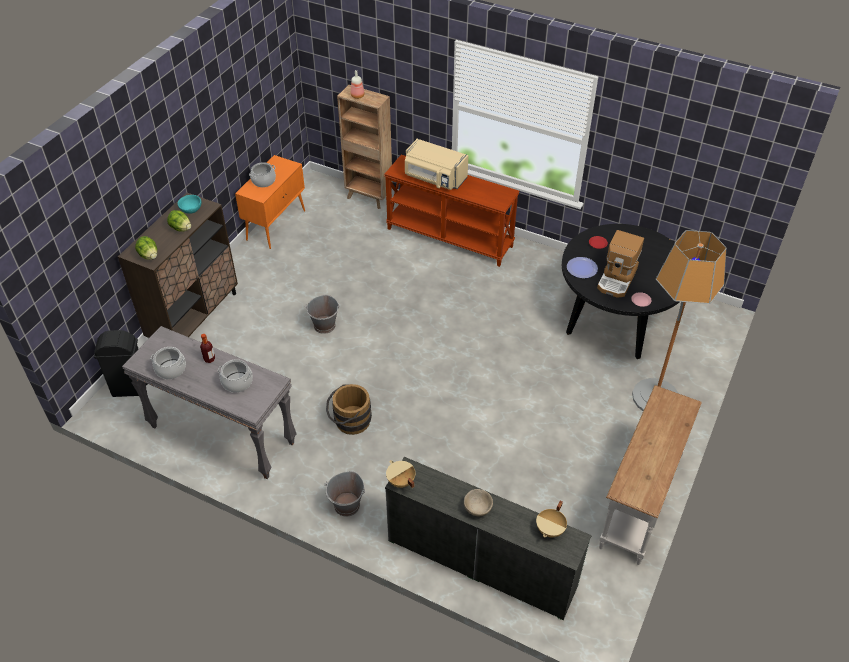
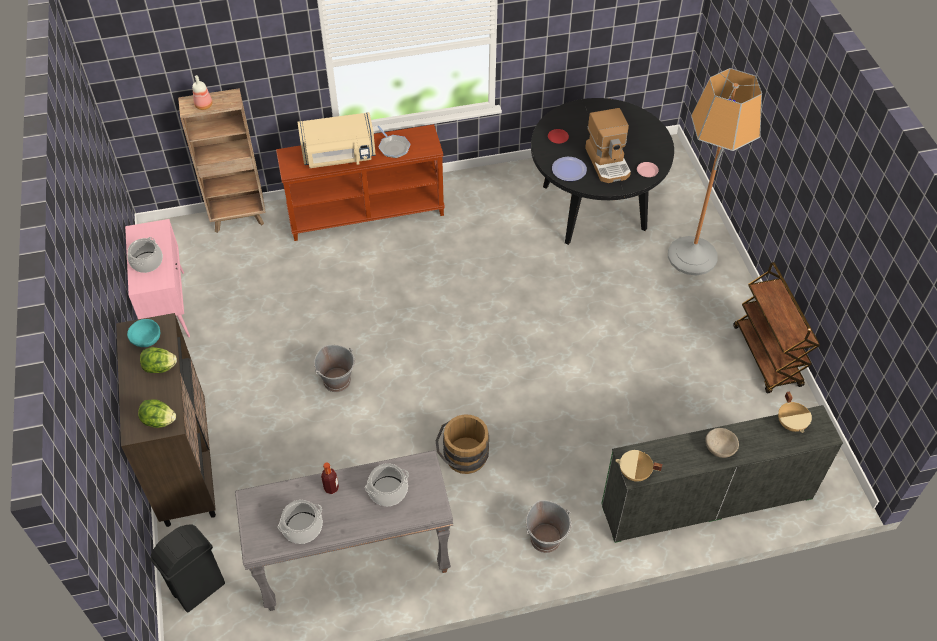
camera: 40 degrees left, 5 degrees up
orange cabinet [235,155,305,249] -> pink cabinet [125,219,190,337]
white console table [599,385,702,565] -> brown cart [733,262,820,393]
none -> frying pan [377,126,410,158]

